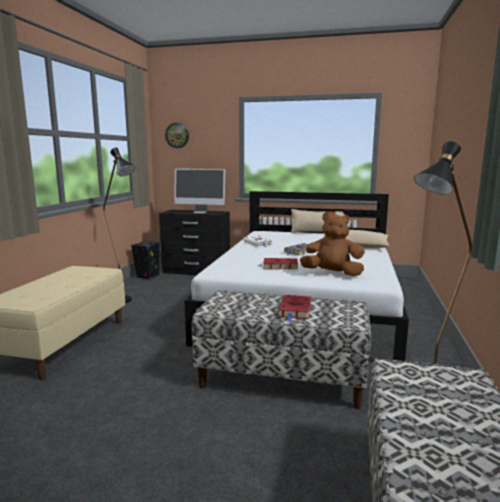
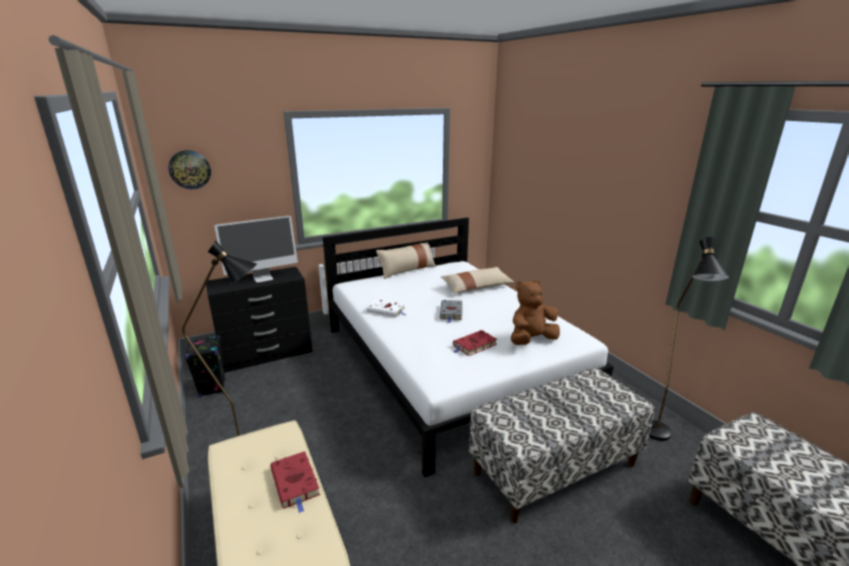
camera: 40 degrees left, 10 degrees up
red book [277,295,311,322] -> red book moved to [270,451,320,513]

